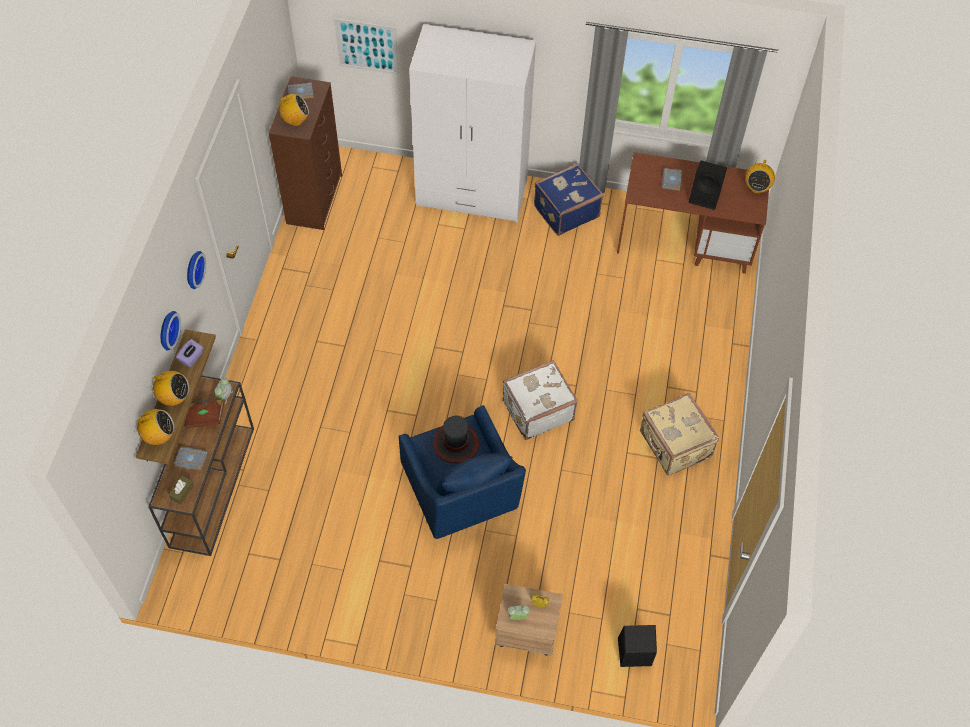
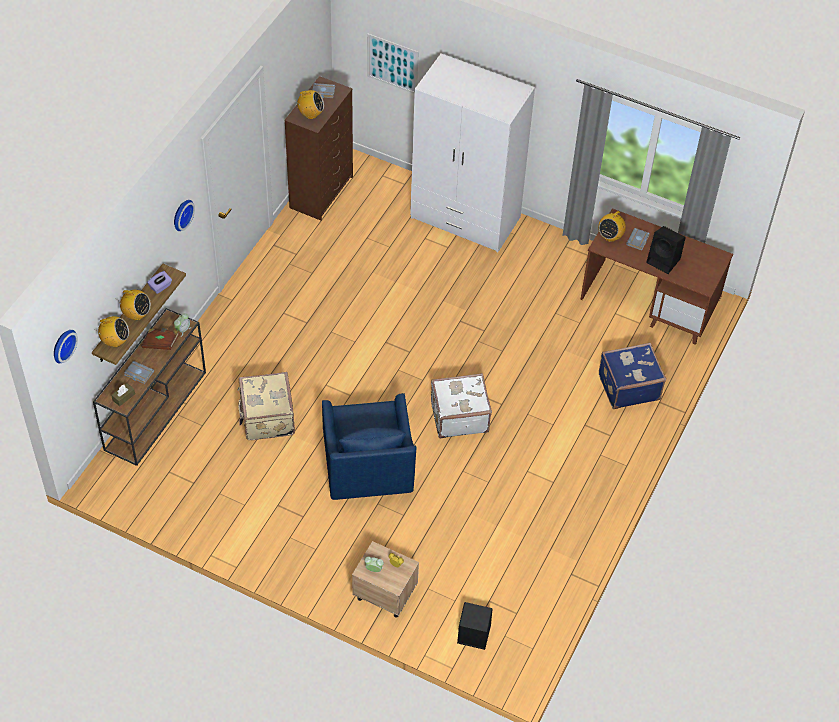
camera: 15 degrees right, 5 degrees down
wall clock [161,311,181,351] -> wall clock moved to [54,330,78,363]
hat [433,416,479,463] -> none
blue suitcase [534,163,604,236] -> blue suitcase moved to [599,343,666,409]
beige suitcase [640,393,719,476] -> beige suitcase moved to [238,372,295,440]
radio [745,159,775,194] -> radio moved to [598,211,626,242]

